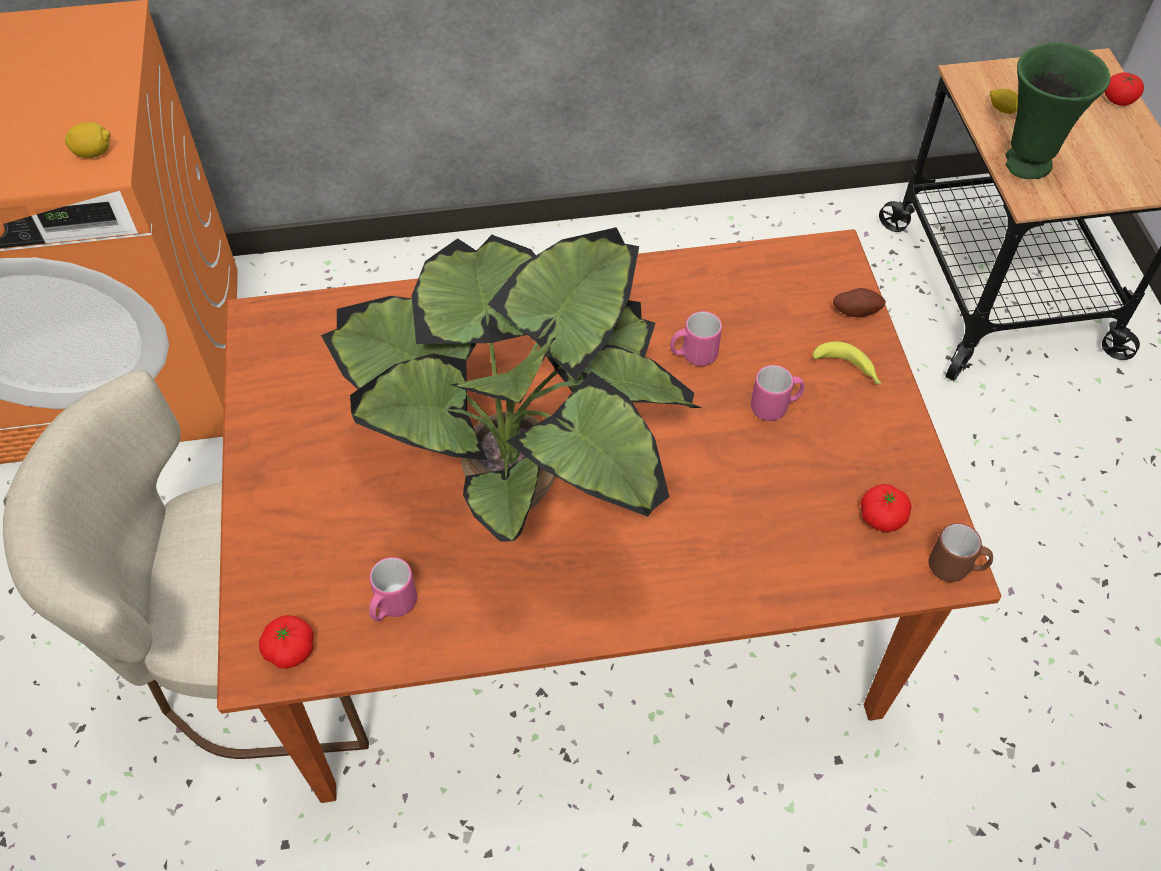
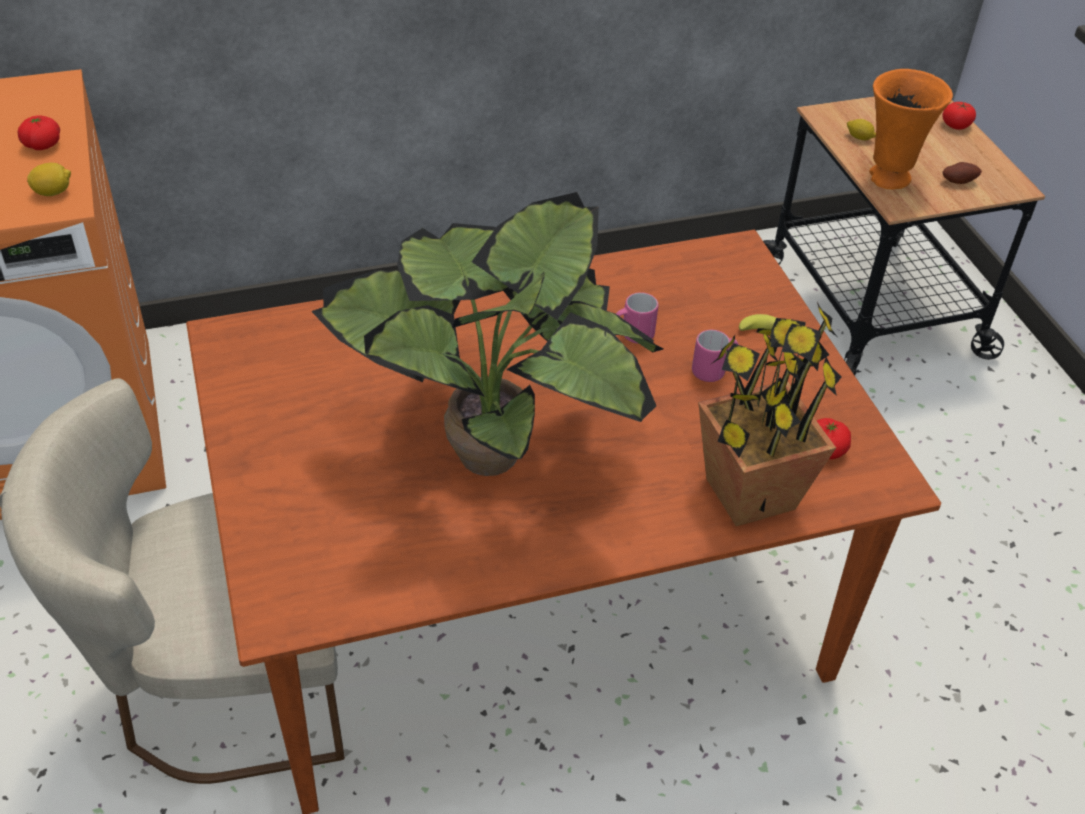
camera: 10 degrees left, 10 degrees down
tomato [259,615,314,669] -> tomato moved to [18,115,60,150]
pink mug [369,557,417,621] -> none
potato [833,288,886,317] -> potato moved to [943,162,982,184]
brown mug [929,523,993,582] -> none
green vase [1005,42,1111,179] -> orange vase [869,69,953,189]
none -> potted plant [698,302,841,526]

